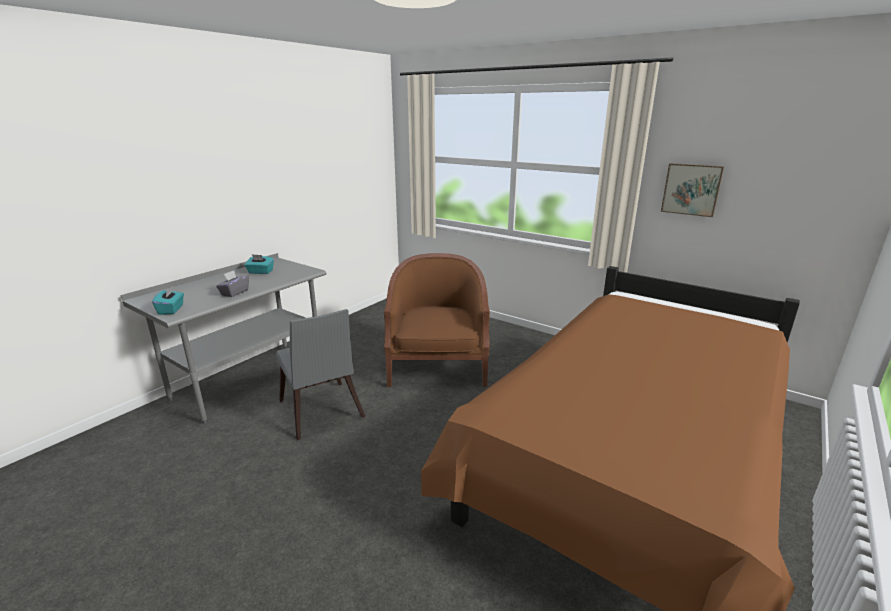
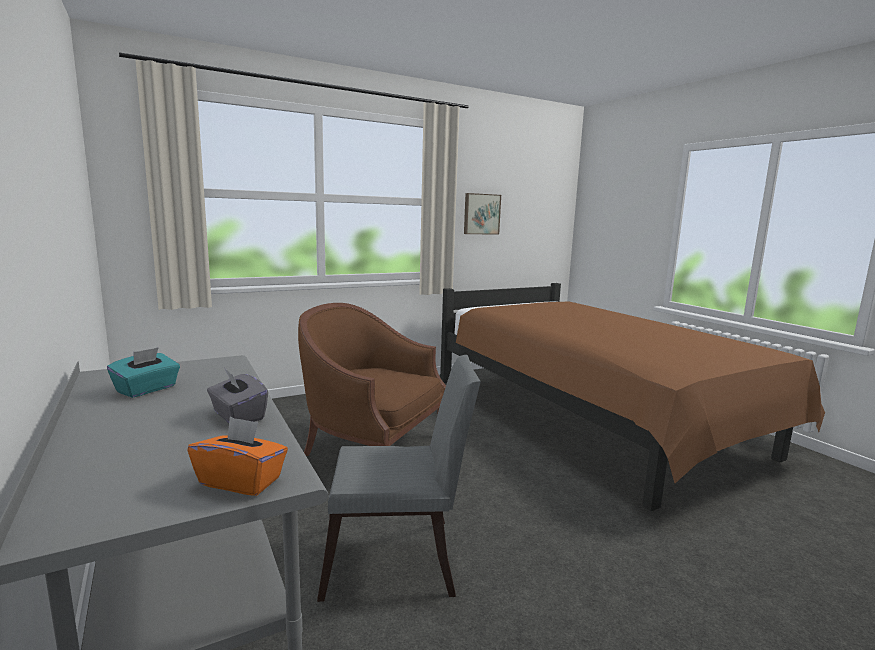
camera: 65 degrees left, 10 degrees down
turquoise tissue box [152,286,184,315] -> orange tissue box [188,416,288,496]

